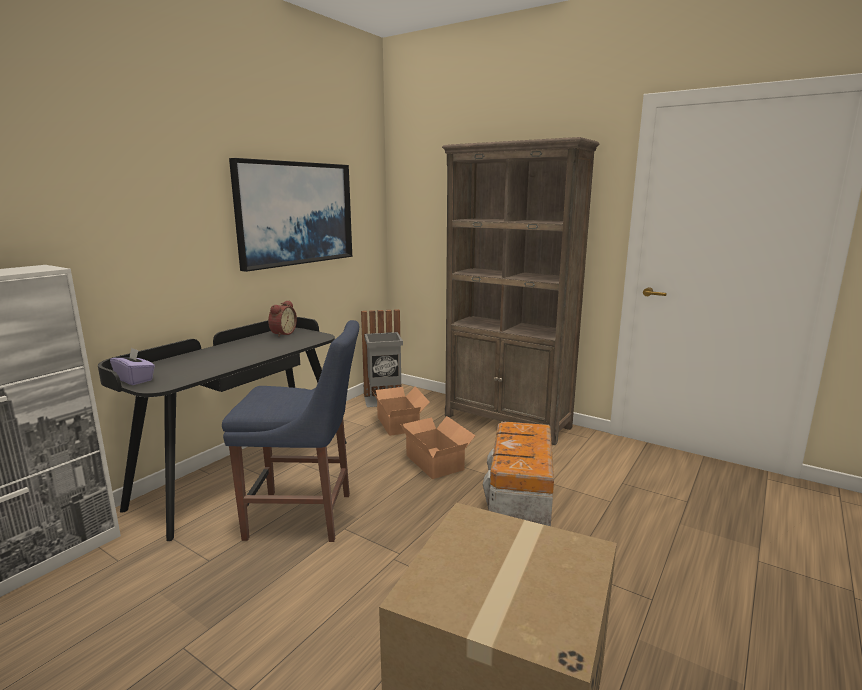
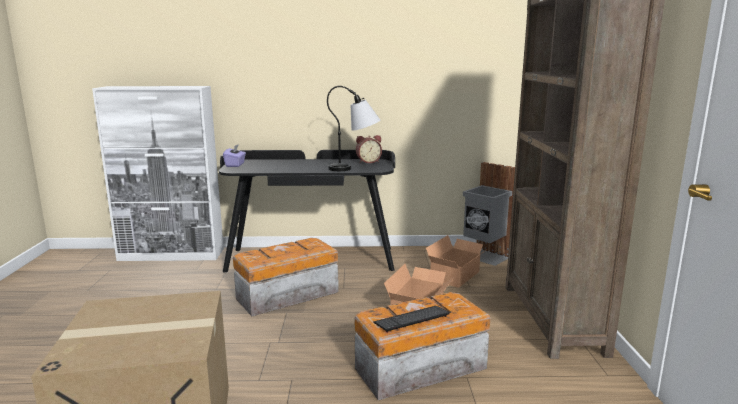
camera: 55 degrees right, 0 degrees up
blue chair [222,320,359,542] -> storage box [233,238,339,316]
picture [229,158,352,272] -> none
none -> table lamp [327,86,380,171]
none -> keyboard [373,306,450,333]

